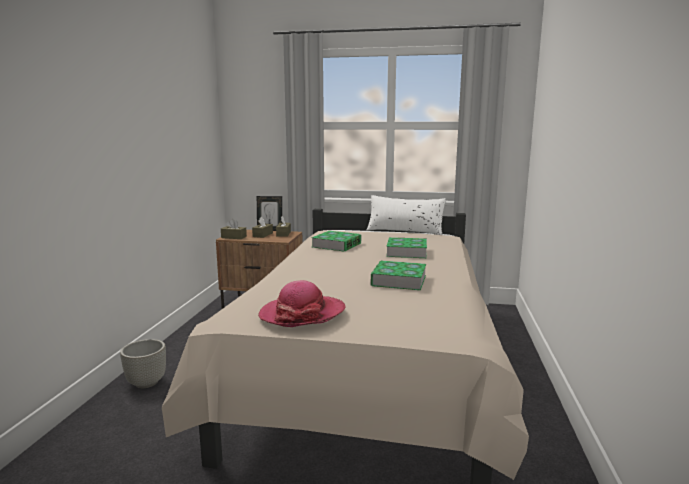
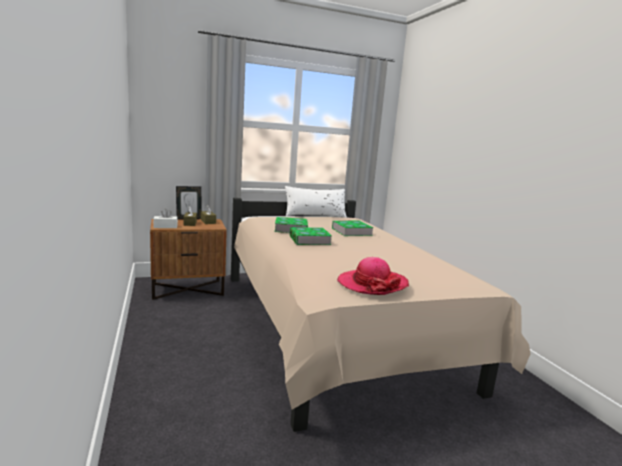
camera: 30 degrees left, 0 degrees up
grey planter [120,339,166,388] -> none
brown tissue box [221,219,247,239] -> white tissue box [153,209,178,228]
book [371,261,426,290] -> book moved to [289,227,332,245]

